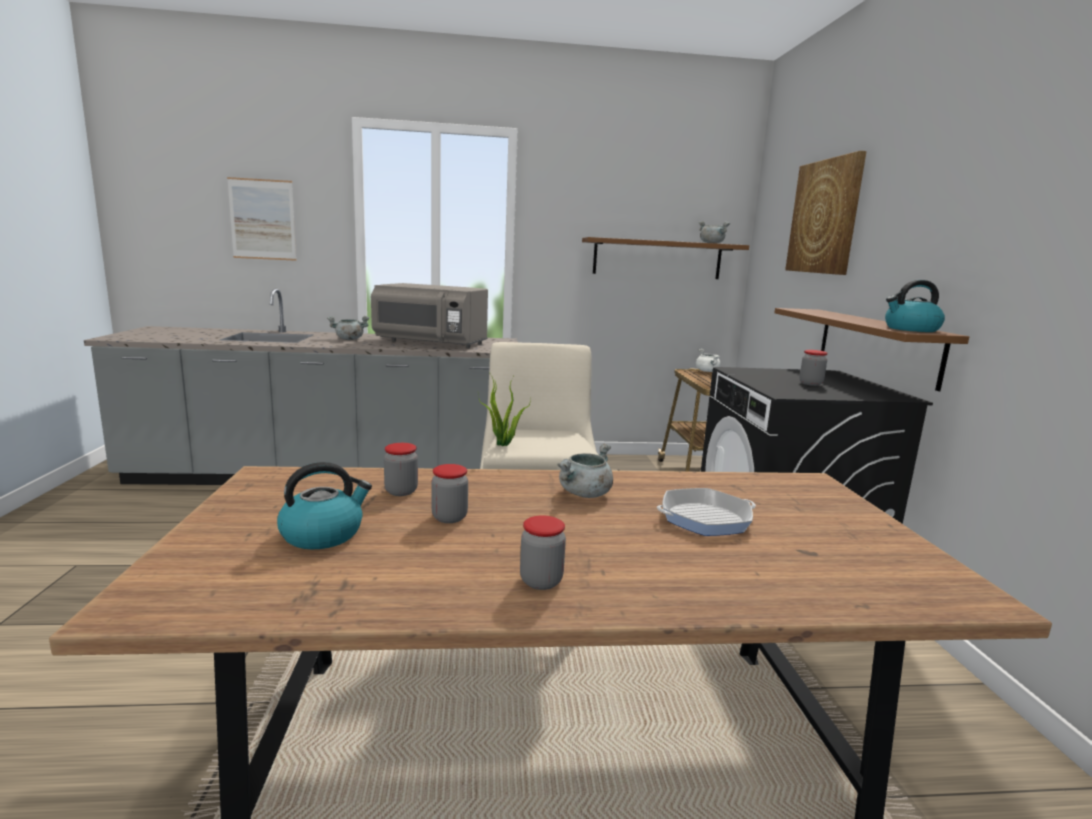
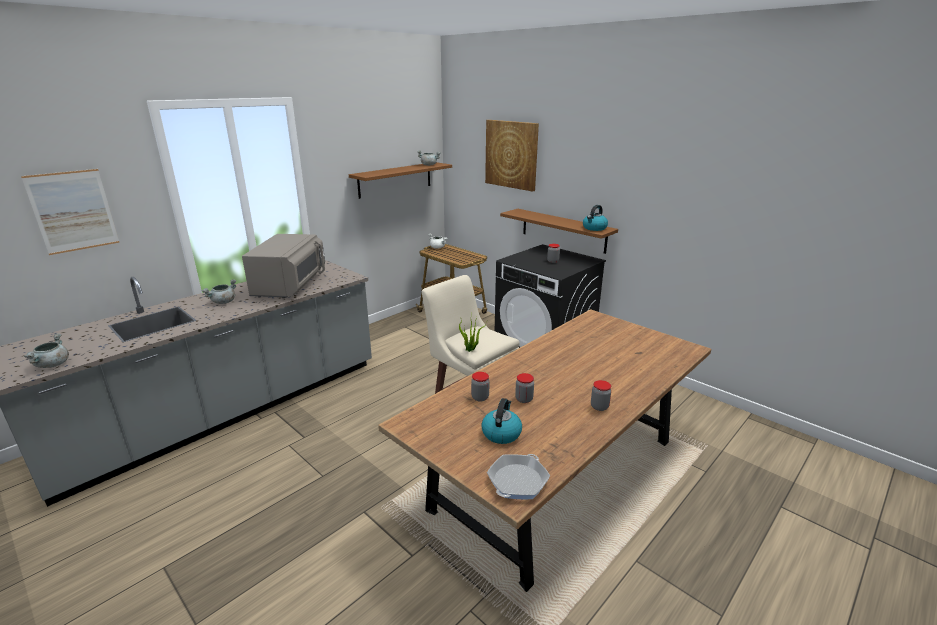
camera: 40 degrees left, 10 degrees up
grey microwave [371,283,488,348] -> grey microwave turned 60 degrees counterclockwise [242,234,325,298]
grey cooking pot [557,443,613,498] -> grey cooking pot moved to [24,334,69,368]
frying pan [657,488,756,536] -> frying pan moved to [487,454,550,500]

